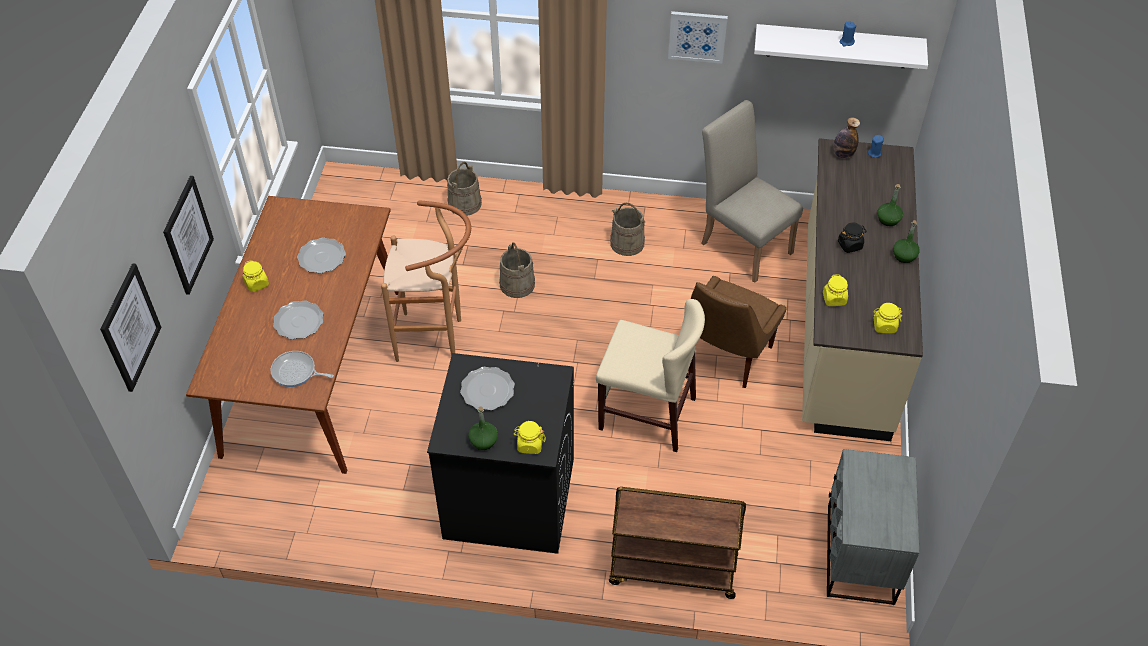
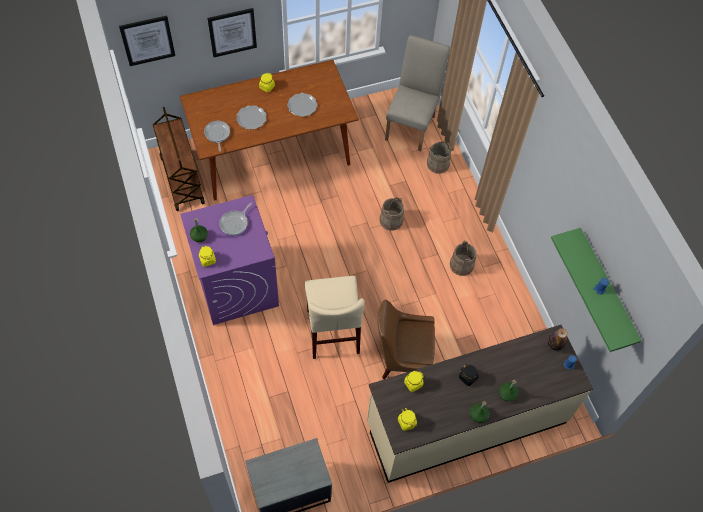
camera: 60 degrees right, 10 degrees up
brown stool [381,200,471,362] -> none
black washing machine [427,353,574,554] -> purple washing machine [180,195,279,325]
plate [460,367,515,410] -> frying pan [219,203,252,236]
brown cart [609,487,746,599] -> brown cart moved to [153,107,205,211]
picture [668,11,728,64] -> none
beige chair [701,100,803,283] -> beige chair moved to [385,35,450,151]
white shelf [754,24,928,69] -> green shelf [551,228,642,352]

